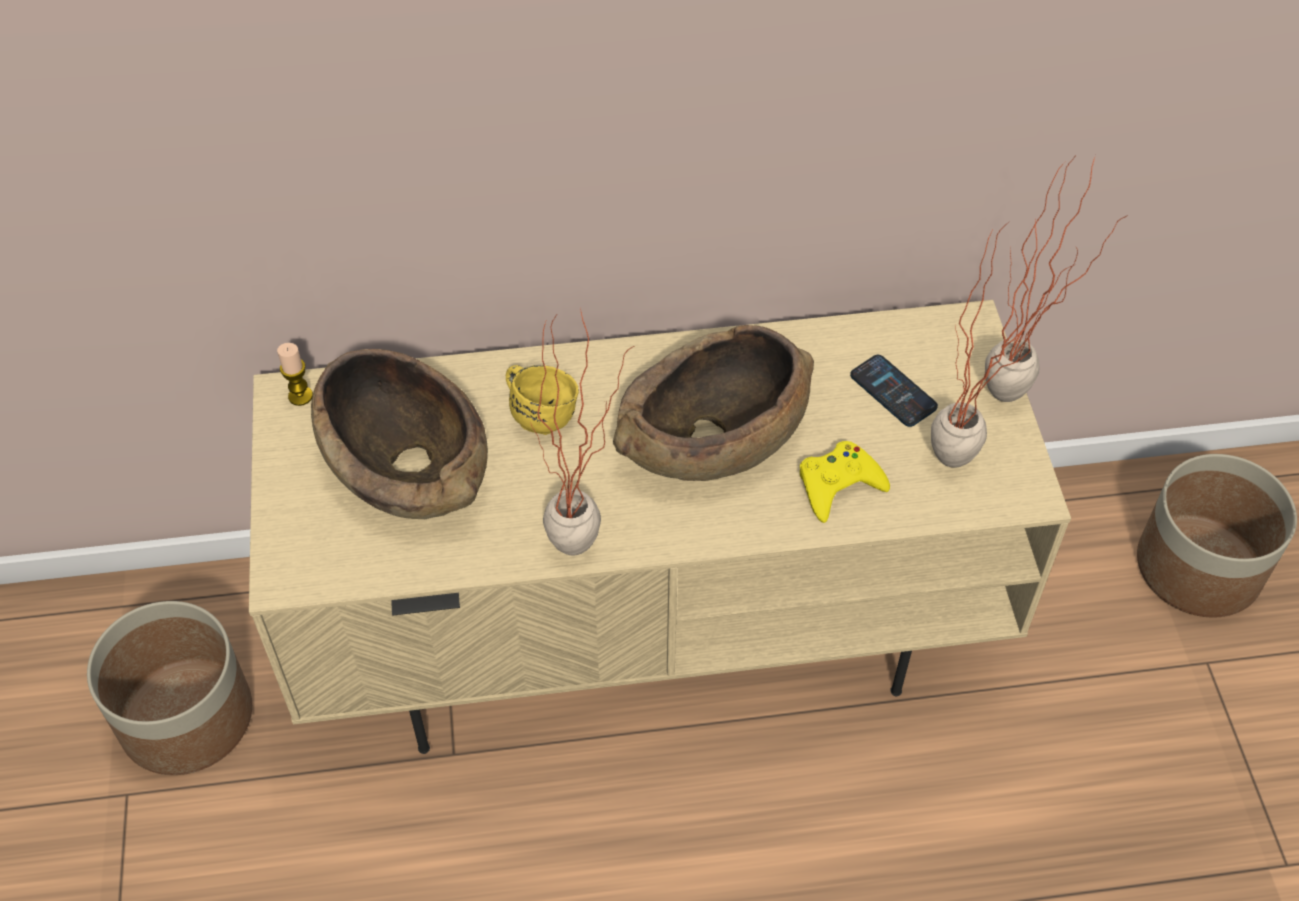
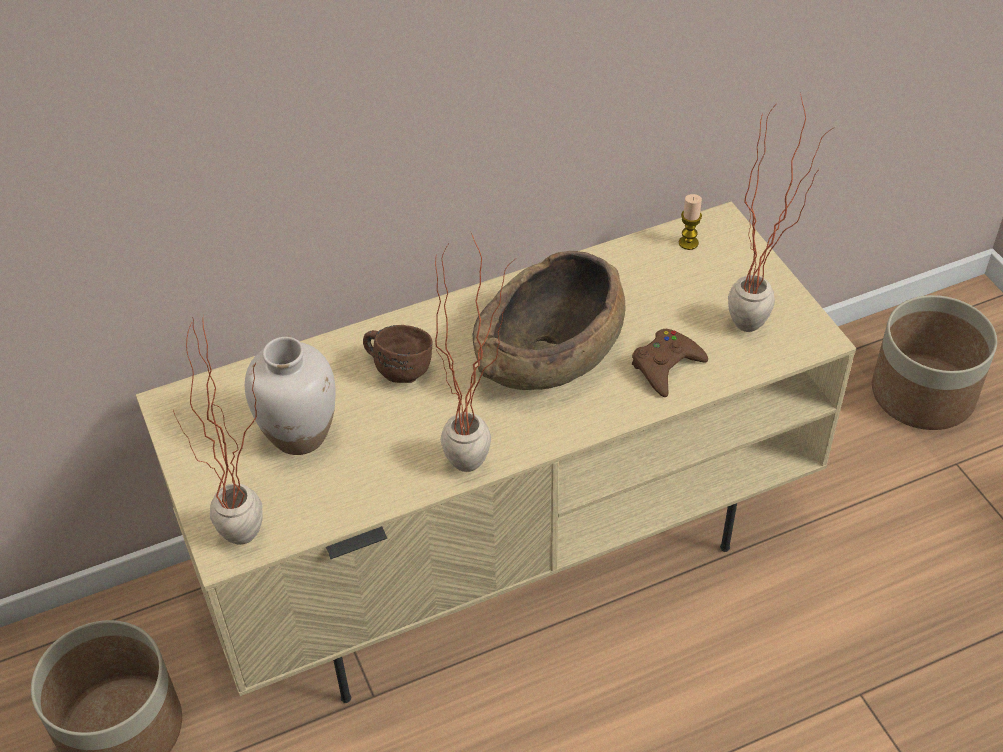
camera: 15 degrees left, 5 degrees down
candle [277,343,313,406] -> candle moved to [679,194,702,250]
brown bowl [311,349,488,519] -> white vase [245,337,336,455]
yellow mug [506,365,579,435] -> brown mug [363,325,432,383]
yellow game controller [800,441,890,523] -> brown game controller [632,329,708,397]
phone [850,355,938,427] -> none
potted plant [985,155,1128,402] -> potted plant moved to [173,317,263,545]

